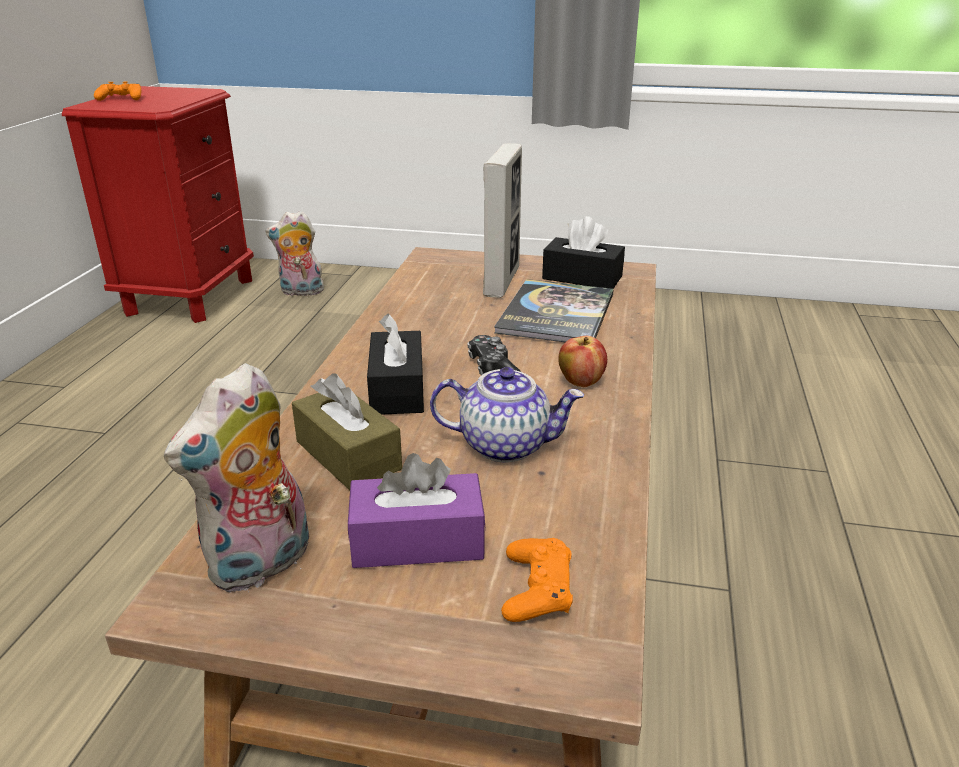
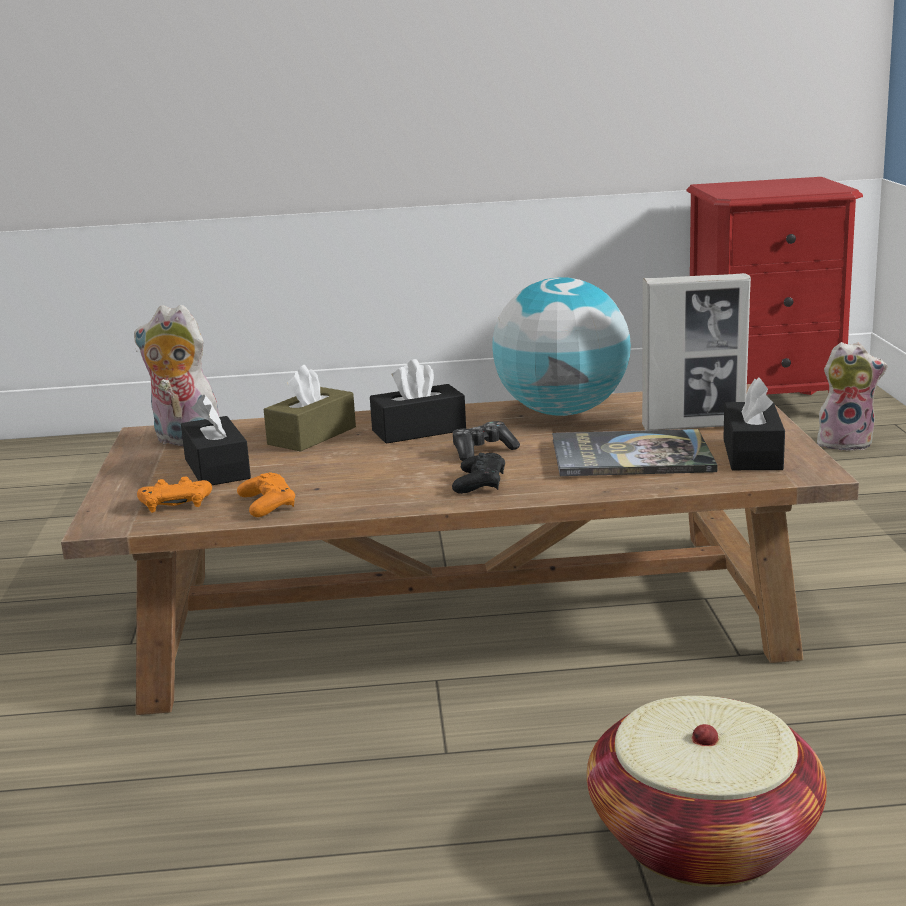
camera: 75 degrees right, 10 degrees down
orange game controller [94,82,141,101] -> orange game controller moved to [237,472,295,517]
plush toy [266,211,324,296] -> plush toy turned 120 degrees clockwise [817,342,887,451]
purple tissue box [348,453,486,568] -> black tissue box [181,395,251,485]
teapot [430,367,584,462] -> none
apple [558,336,607,387] -> black game controller [452,453,505,494]
none -> globe [492,277,631,416]
none -> basket [587,696,827,887]

